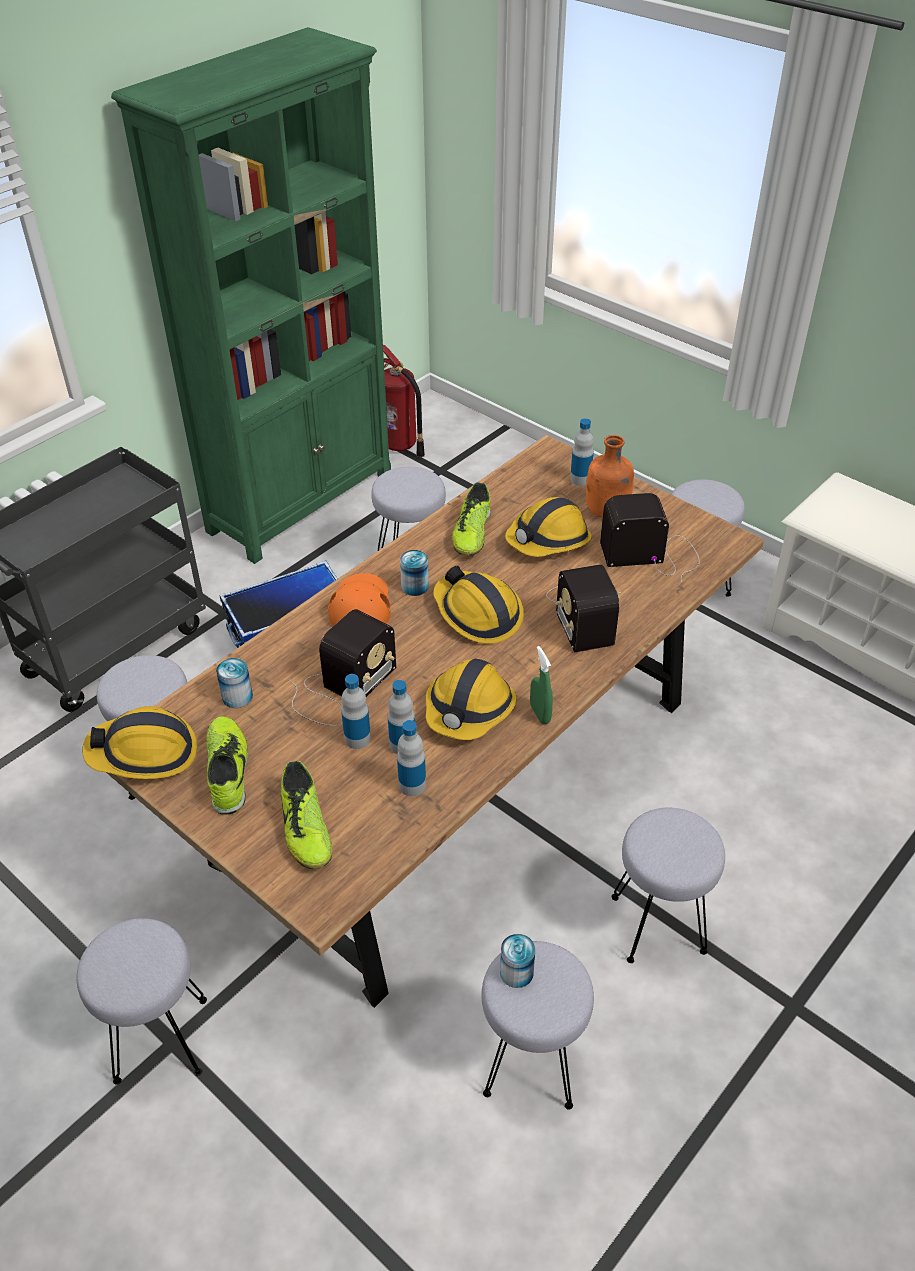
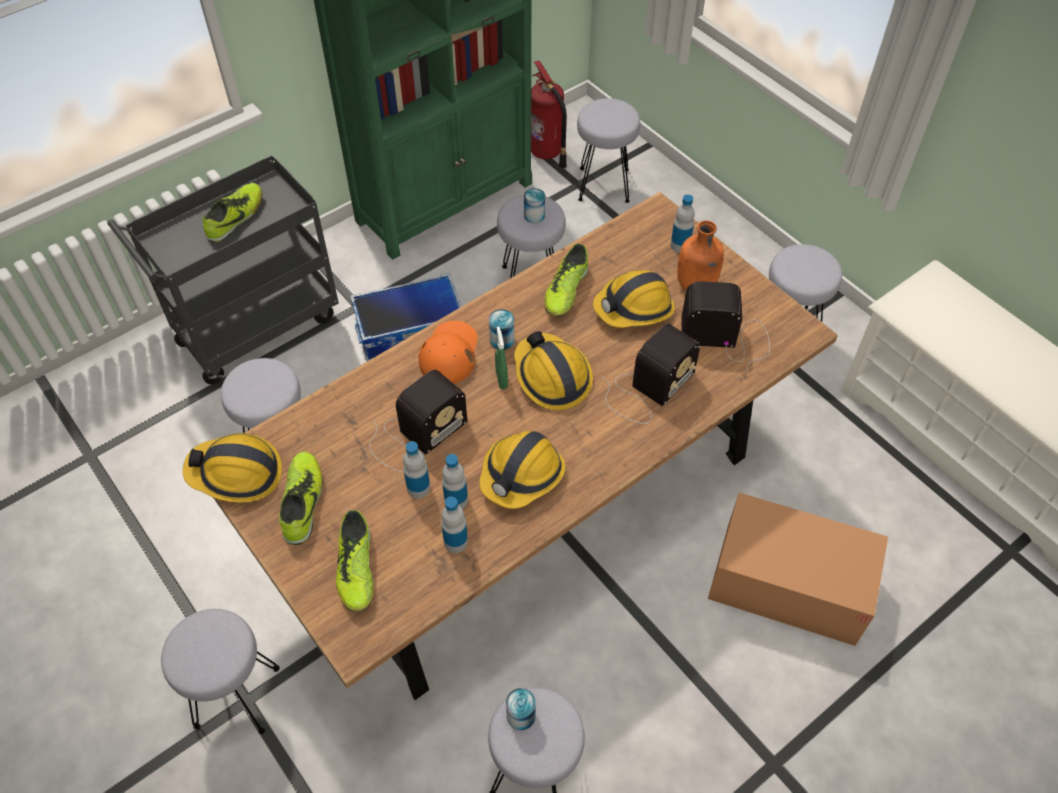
camera: 10 degrees right, 10 degrees up
can [216,658,253,708] -> can moved to [524,188,545,223]
green spray bottle [530,646,553,724] -> green spray bottle moved to [495,326,508,389]
radio [546,564,622,652] -> radio turned 135 degrees counterclockwise [602,323,700,424]
grey stool [612,808,725,963] -> grey stool moved to [577,98,640,203]
none -> shoe [202,183,262,243]
none -> cardboard box [708,493,888,646]

